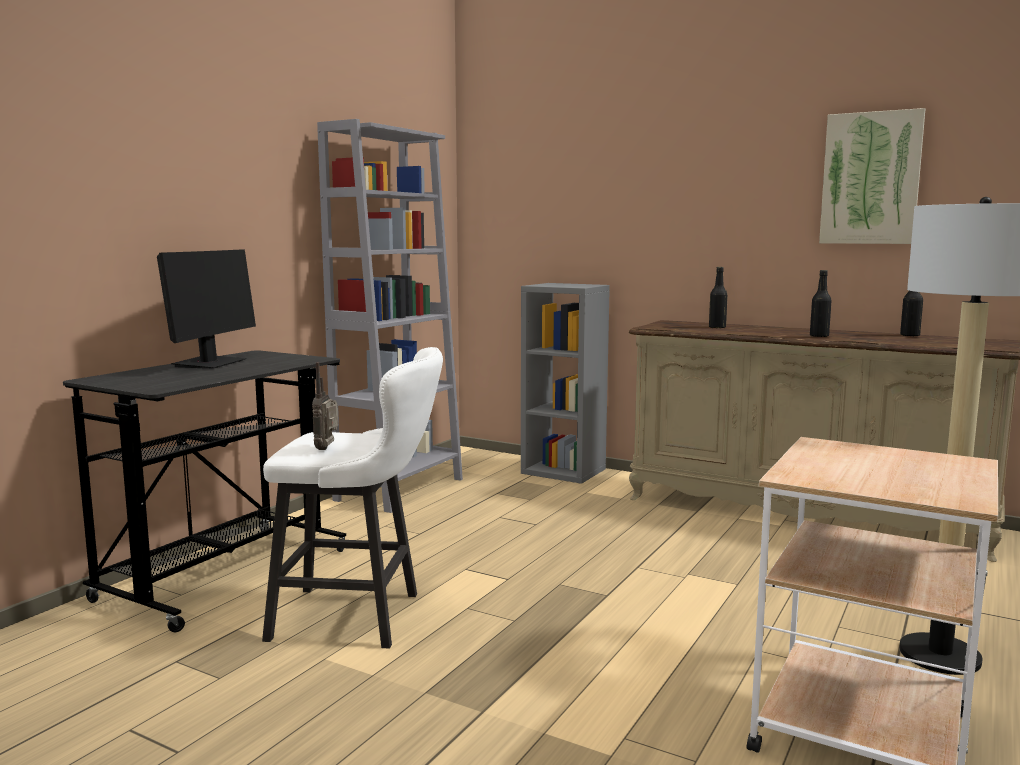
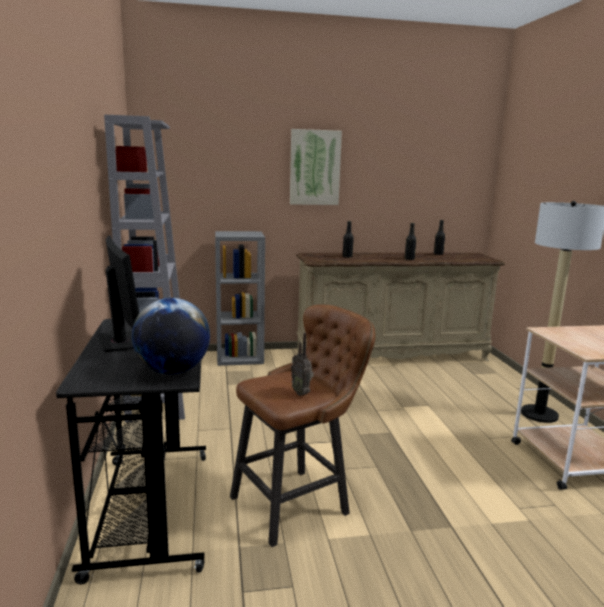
camera: 40 degrees left, 5 degrees up
white stool [262,347,443,649] -> brown stool [230,304,375,547]
picture [819,108,925,244] -> picture moved to [290,129,342,205]
none -> globe [132,298,210,374]

